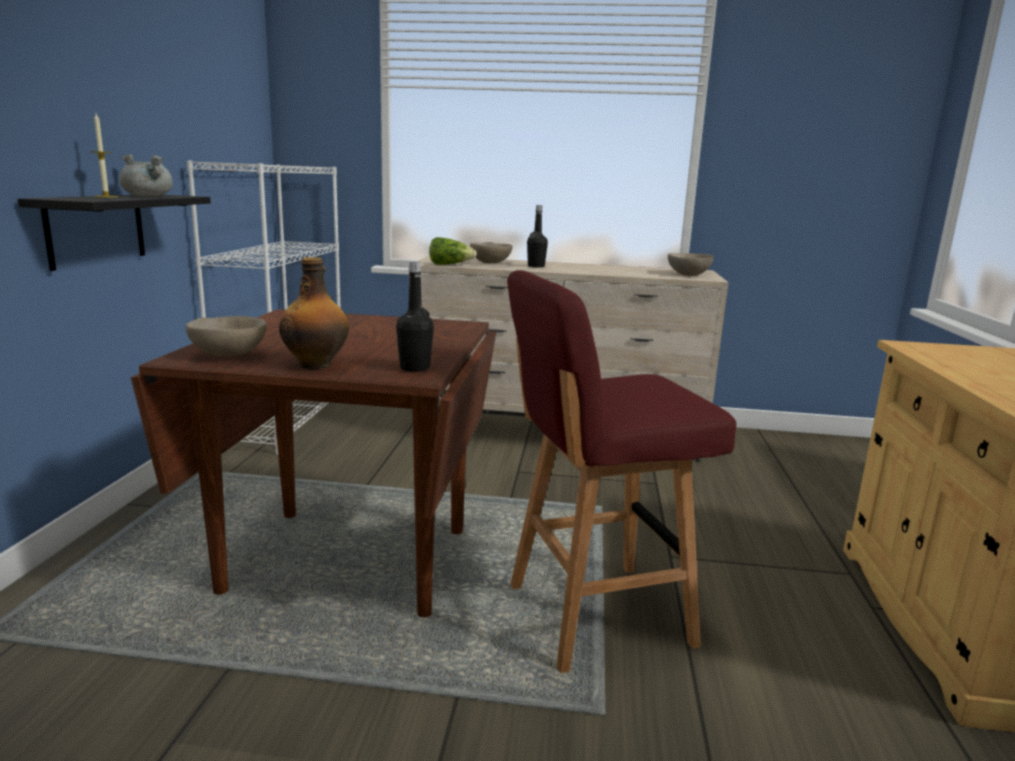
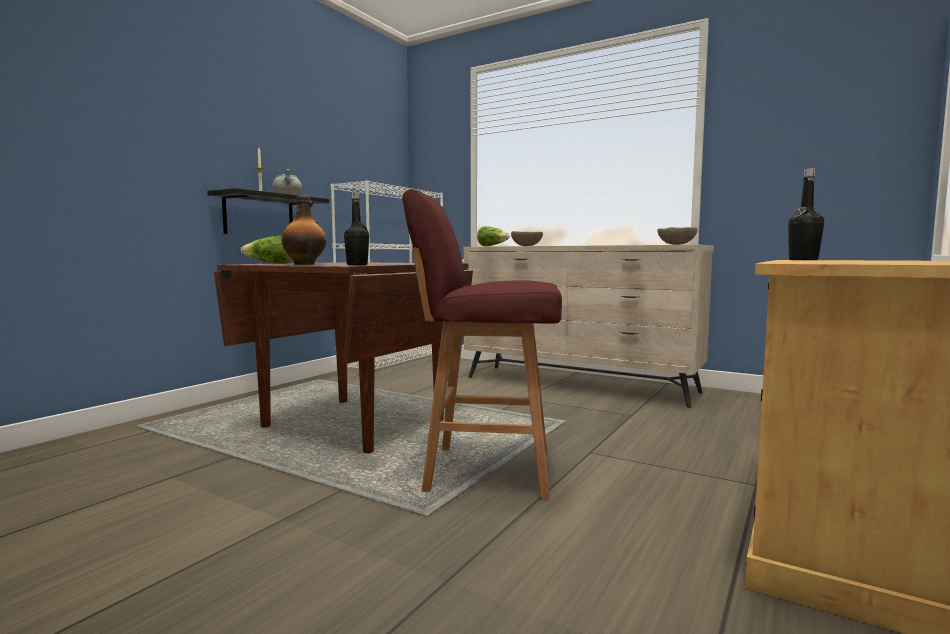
camera: 25 degrees right, 10 degrees down
beige bowl [186,316,267,357] -> lettuce [241,236,292,264]
black bottle [527,205,548,268] -> black bottle moved to [788,168,824,260]

